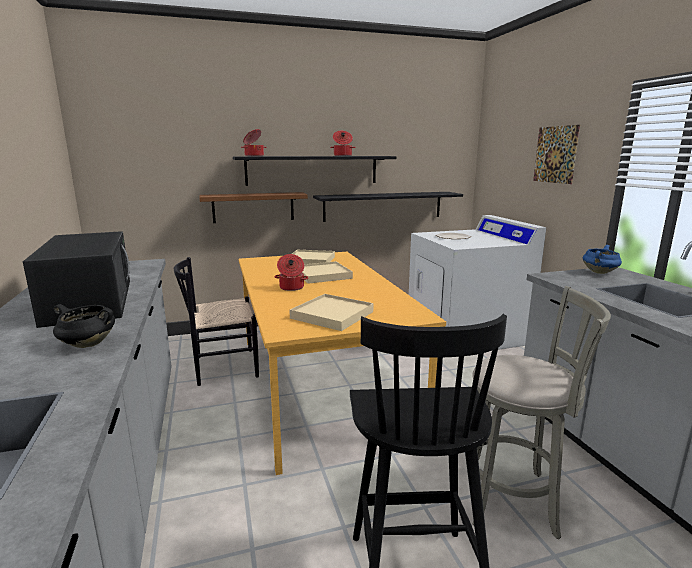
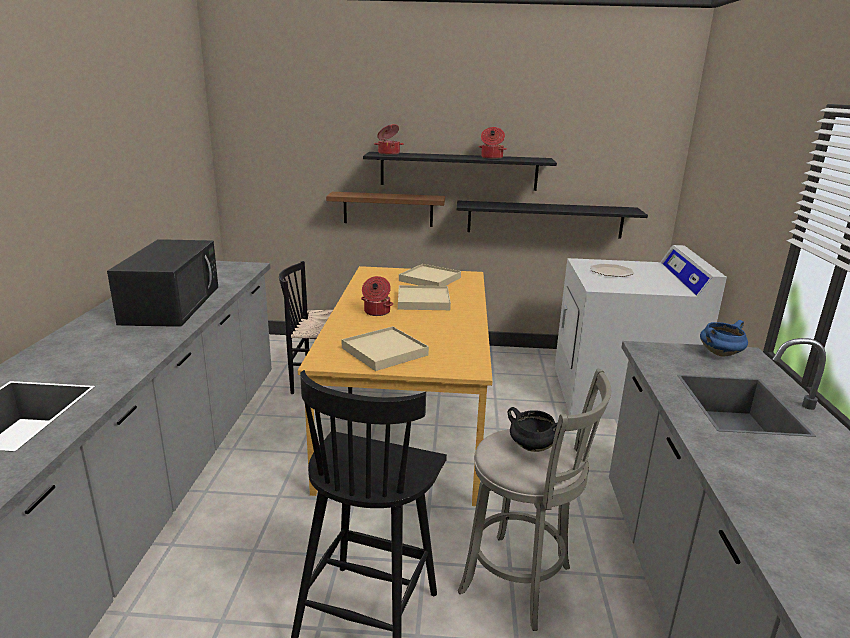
camera: 20 degrees right, 5 degrees up
black cooking pot [53,304,115,348] -> black cooking pot moved to [508,407,558,452]
picture [533,125,580,184] -> none

